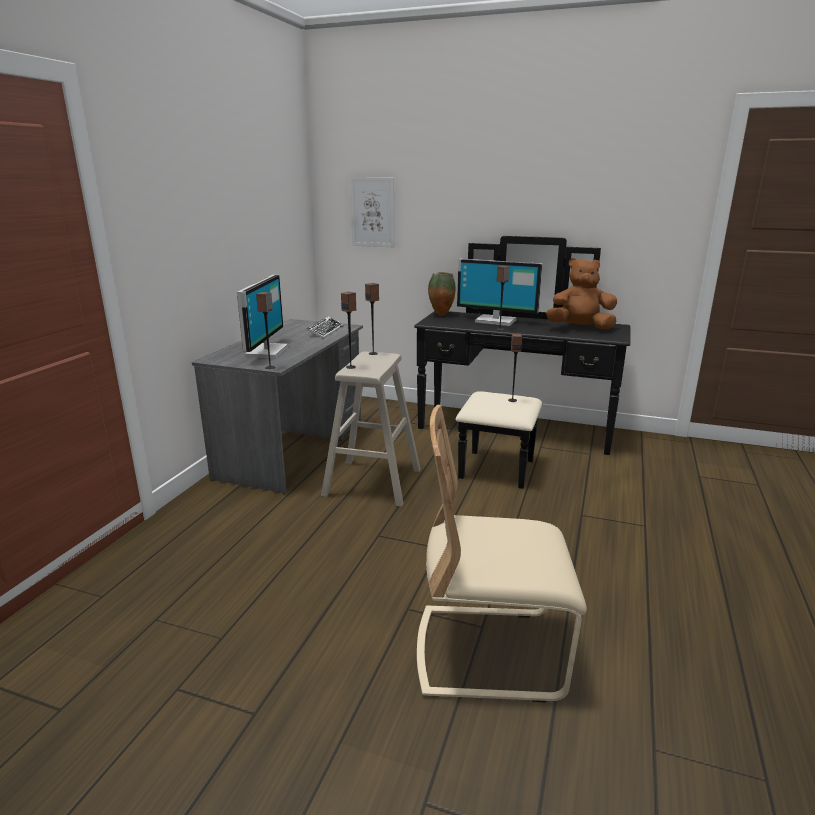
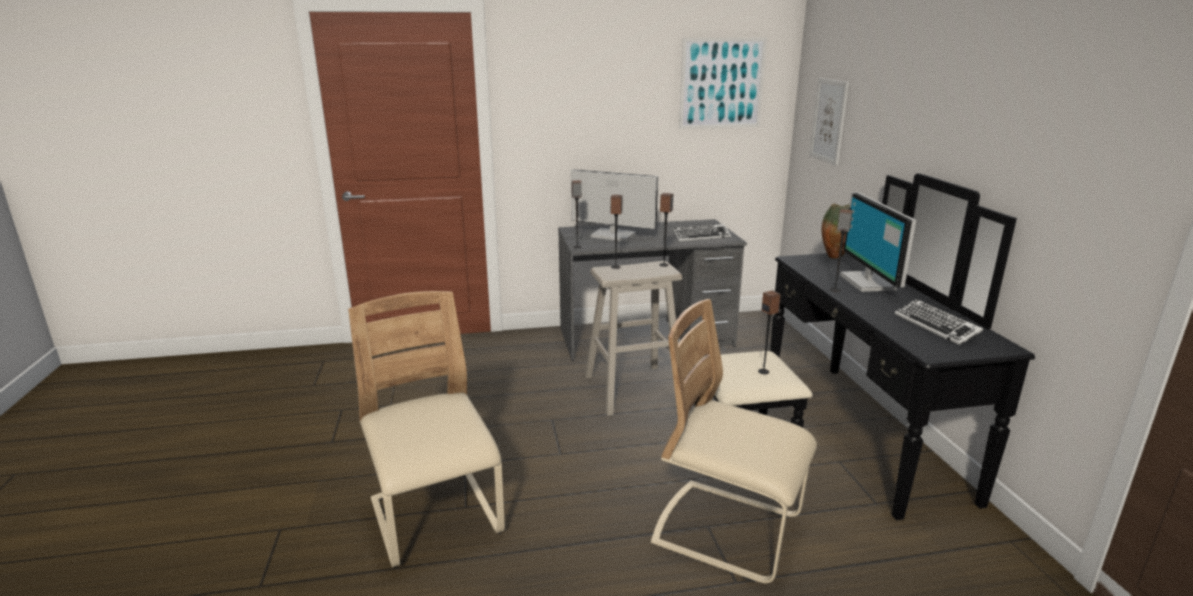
camera: 60 degrees right, 0 degrees up
monitor [237,275,289,358] -> monitor turned 135 degrees counterclockwise [570,169,658,242]
brown plush toy [546,258,617,330] -> keyboard [895,299,983,345]
none -> beige chair [651,299,817,583]
none -> picture [679,38,767,129]

